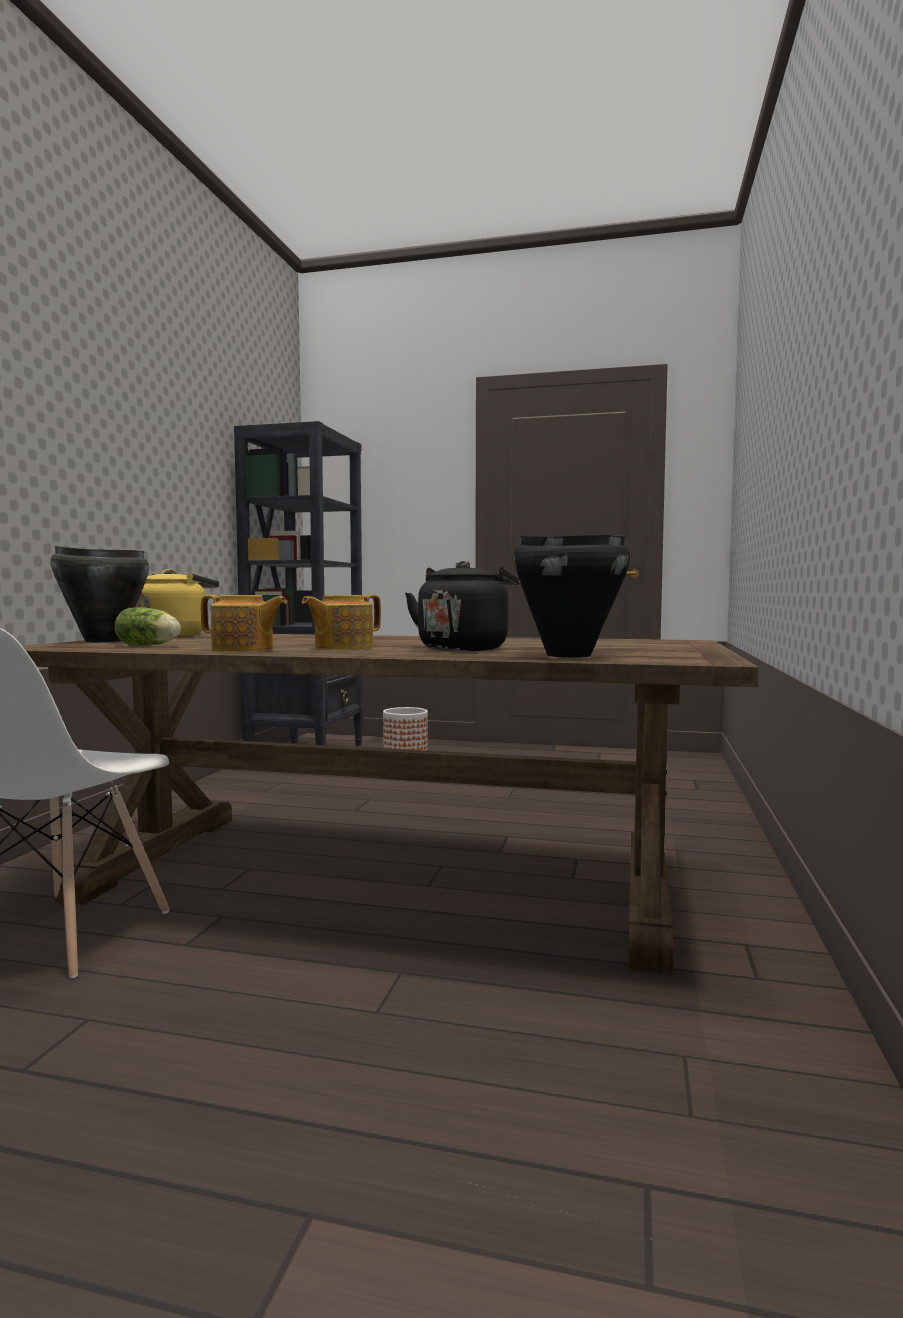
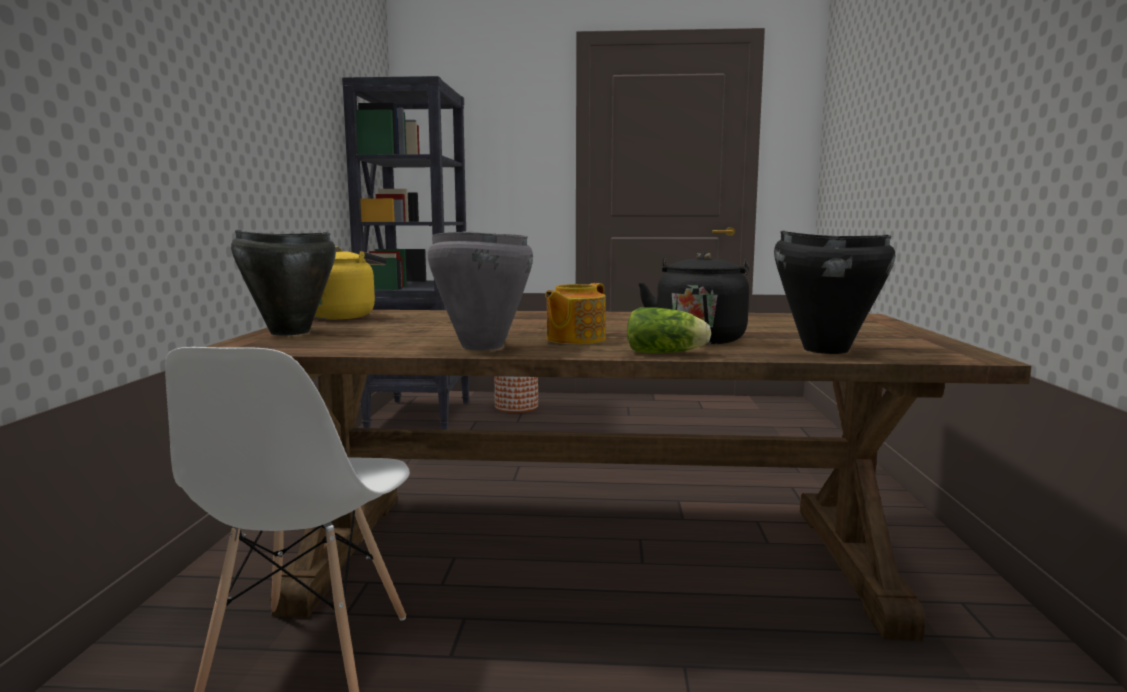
camera: 10 degrees left, 5 degrees up
lettuce [115,607,181,646] -> lettuce moved to [627,307,711,353]
teapot [201,595,287,652] -> grey cooking pot [428,231,533,350]

